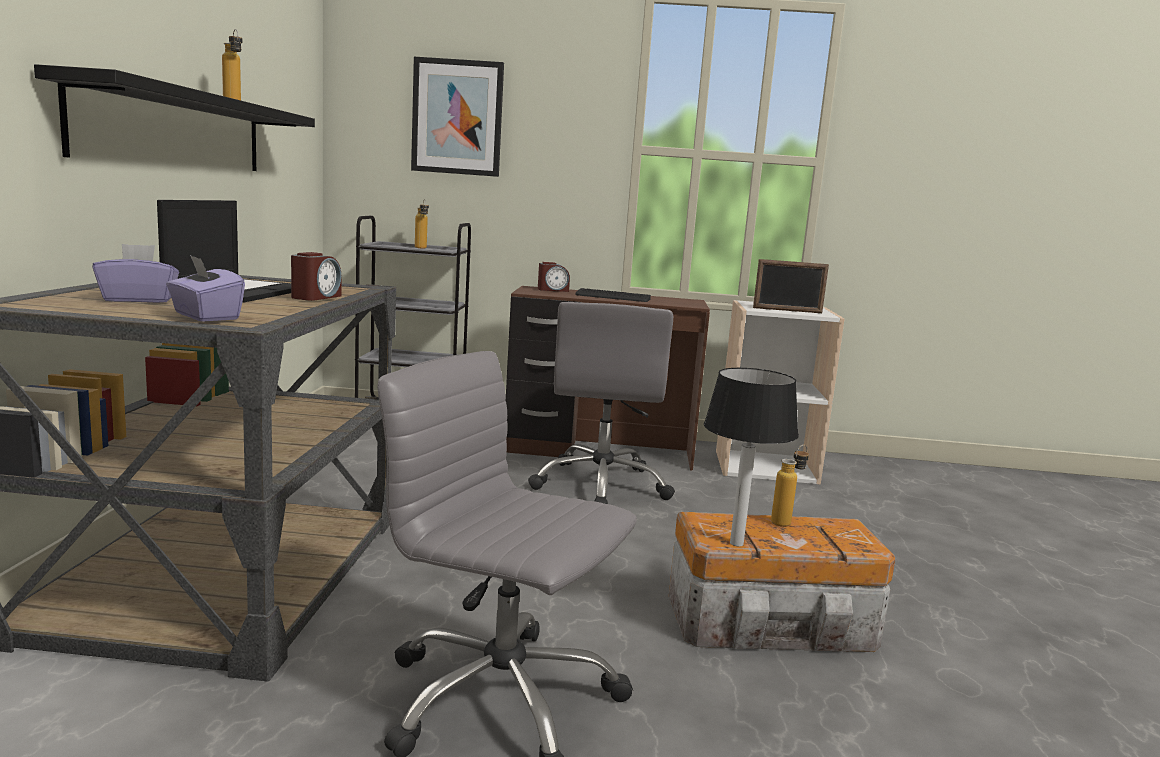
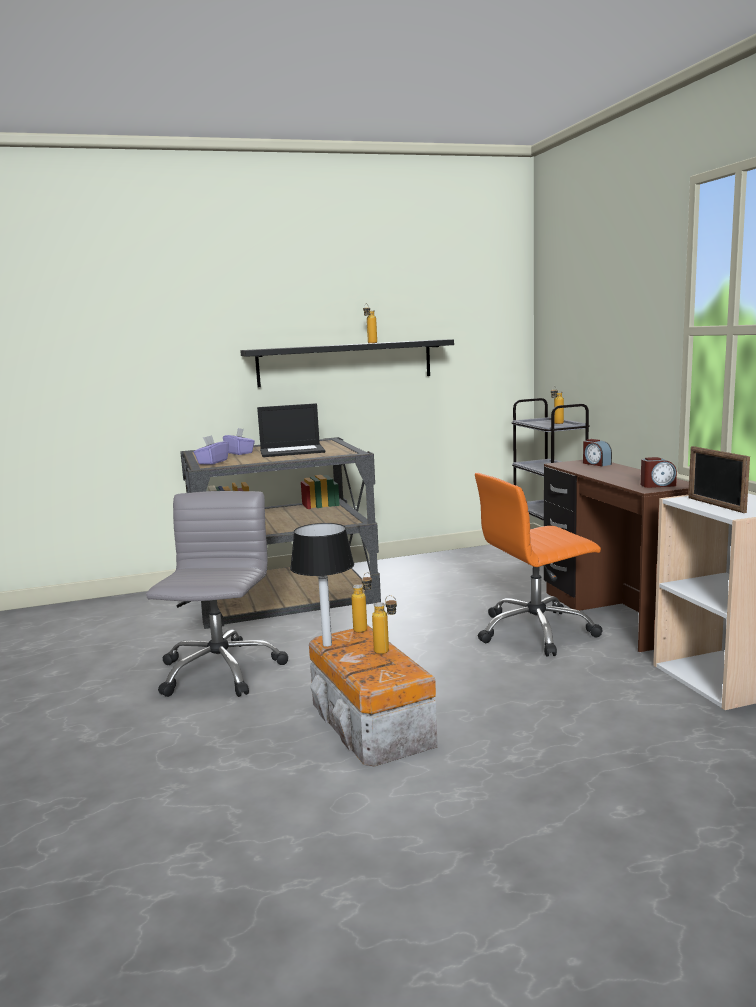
camera: 70 degrees right, 0 degrees up
alarm clock [291,252,341,301] -> alarm clock moved to [641,457,677,488]
picture [411,57,504,177] -> none
grey office chair [528,302,675,504] -> orange office chair [475,473,602,656]
keyboard [576,288,651,302] -> none
none -> bottle [351,572,372,633]

